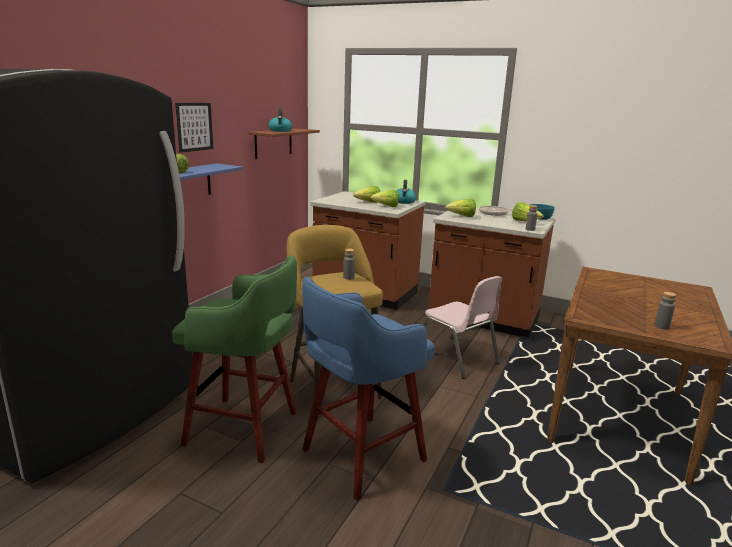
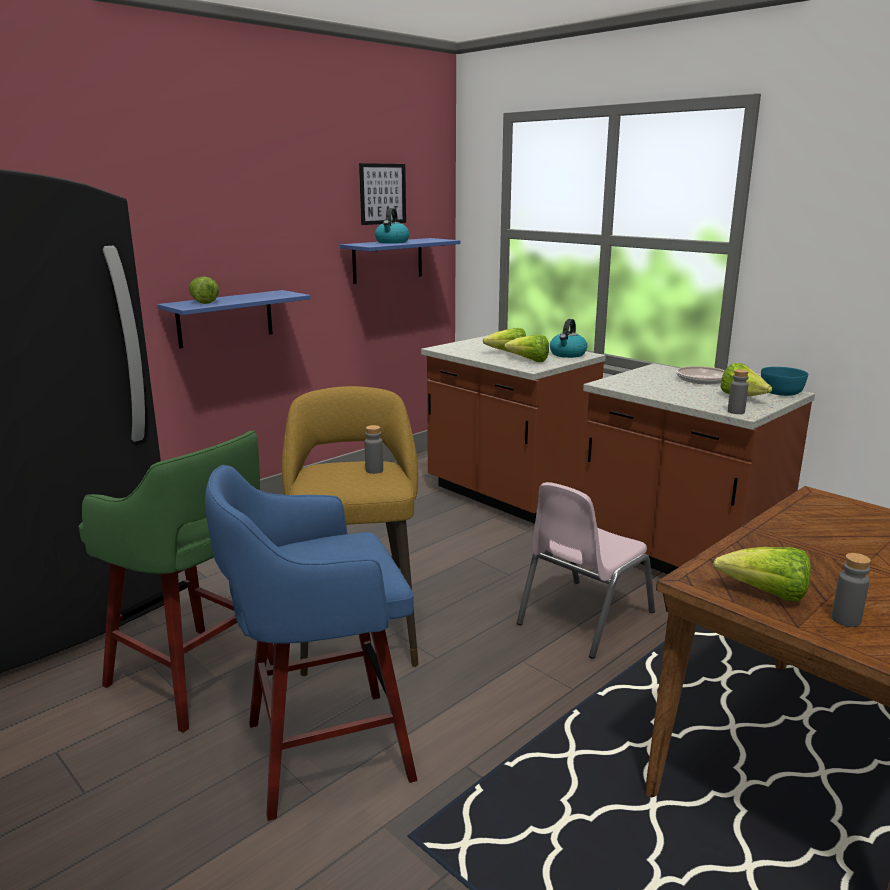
camera: 20 degrees right, 0 degrees up
picture [175,103,213,153] -> picture moved to [359,163,406,225]
brown shelf [248,128,320,159] -> blue shelf [340,238,461,284]
pink chair [423,276,502,379] -> pink chair turned 60 degrees clockwise [517,482,655,659]
lettuce [445,199,476,217] -> lettuce moved to [713,547,811,602]

